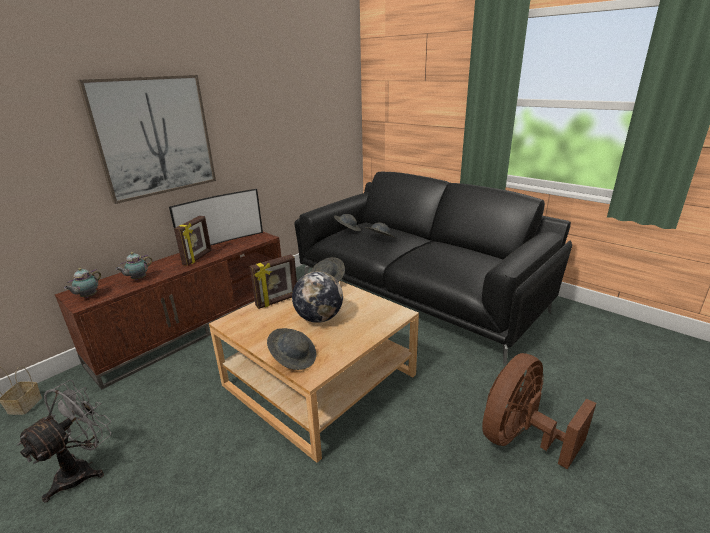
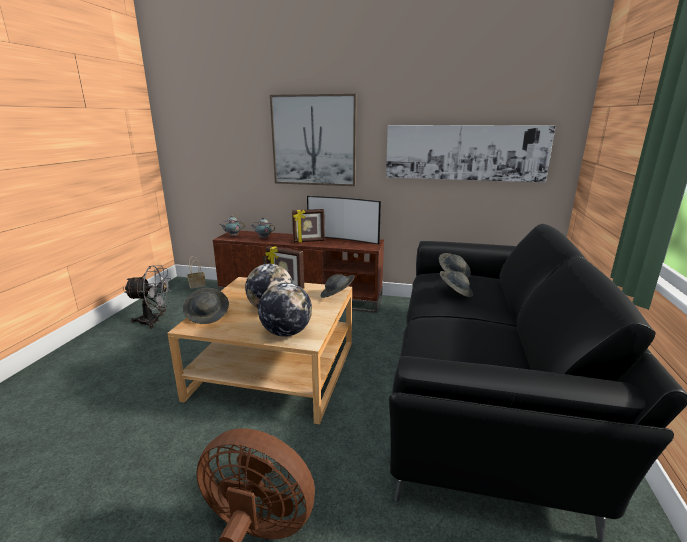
camera: 60 degrees right, 5 degrees down
none -> globe [258,283,312,337]
none -> picture [386,125,556,182]

